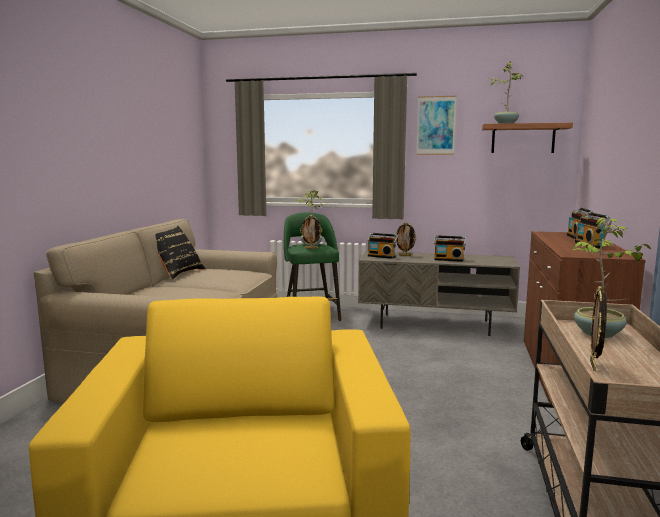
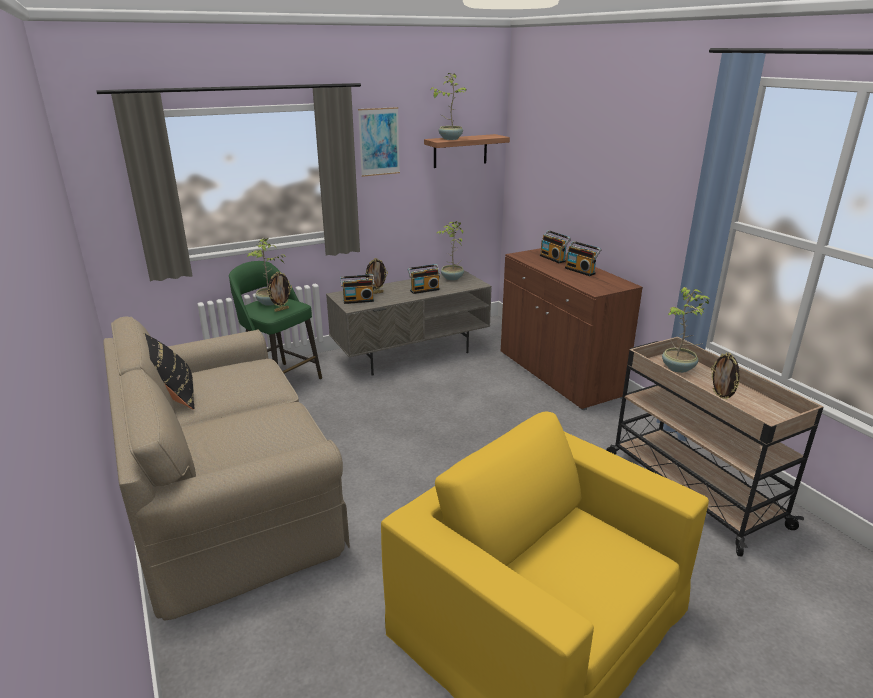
camera: 40 degrees left, 15 degrees up
none -> potted plant [437,221,464,281]

